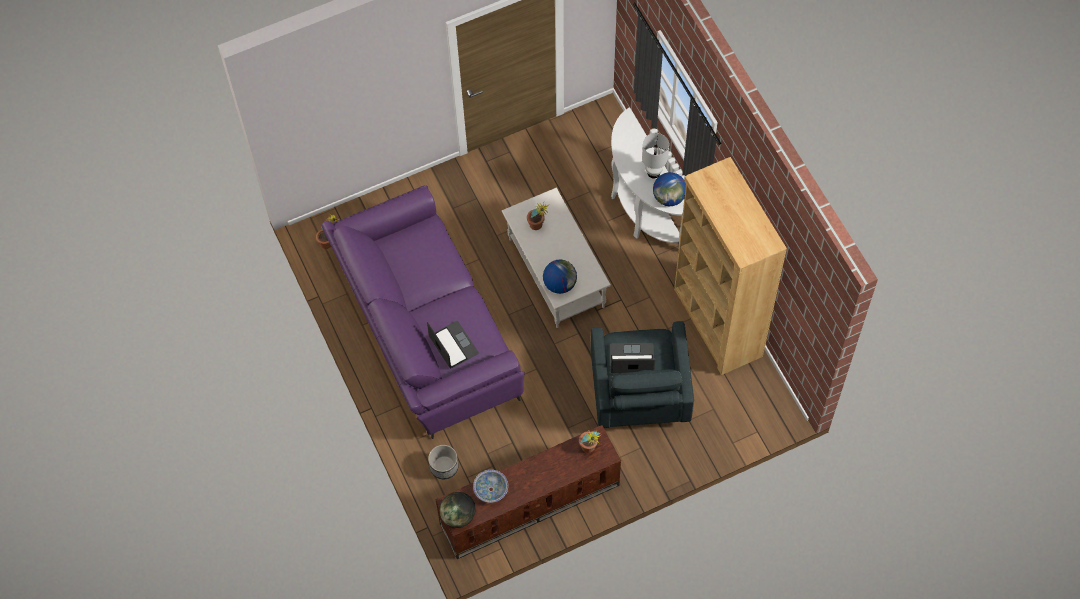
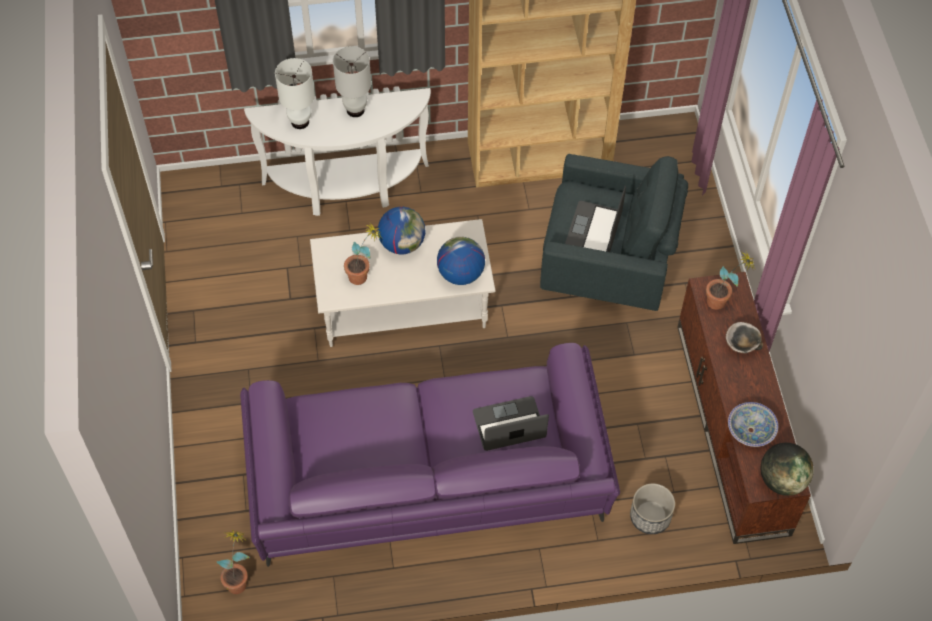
camera: 75 degrees left, 5 degrees down
globe [653,172,686,206] -> globe moved to [378,207,425,254]
none -> white table lamp [275,58,315,129]
none -> bowl [726,322,763,353]

